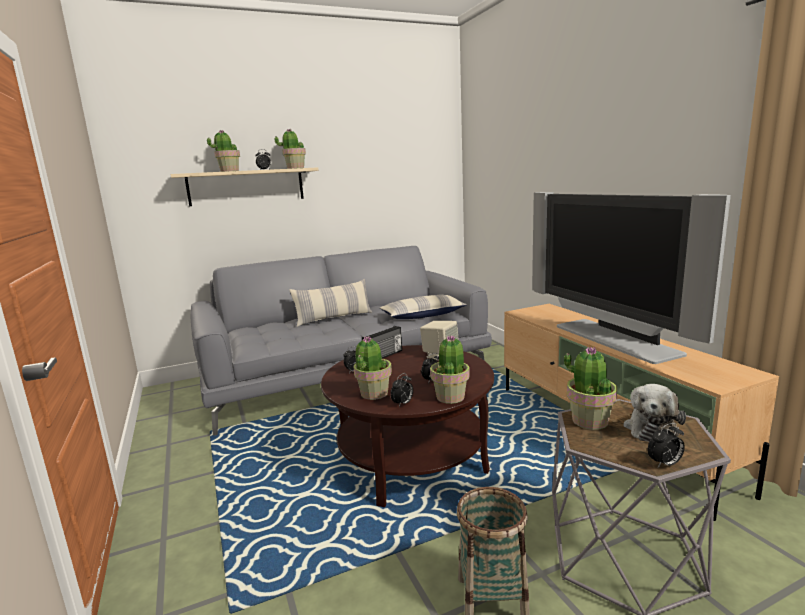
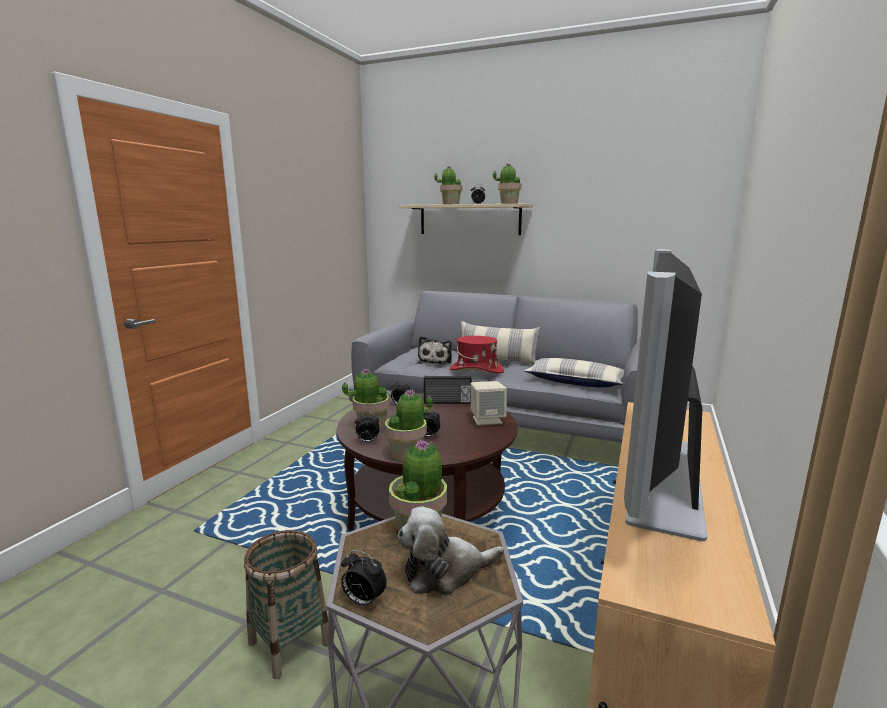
camera: 45 degrees right, 0 degrees up
none -> plush toy [418,336,452,365]
none -> red hat [450,336,504,373]

